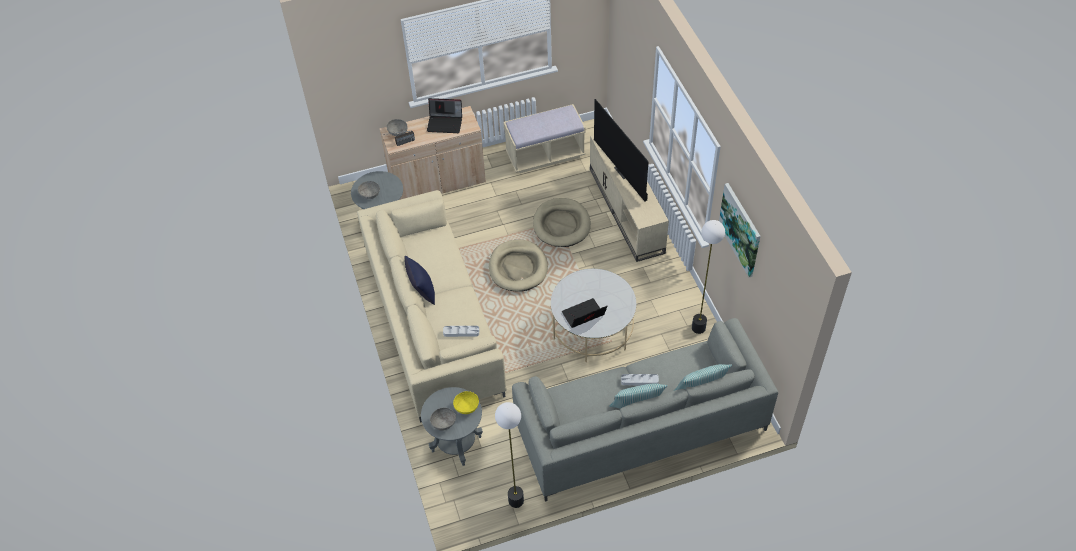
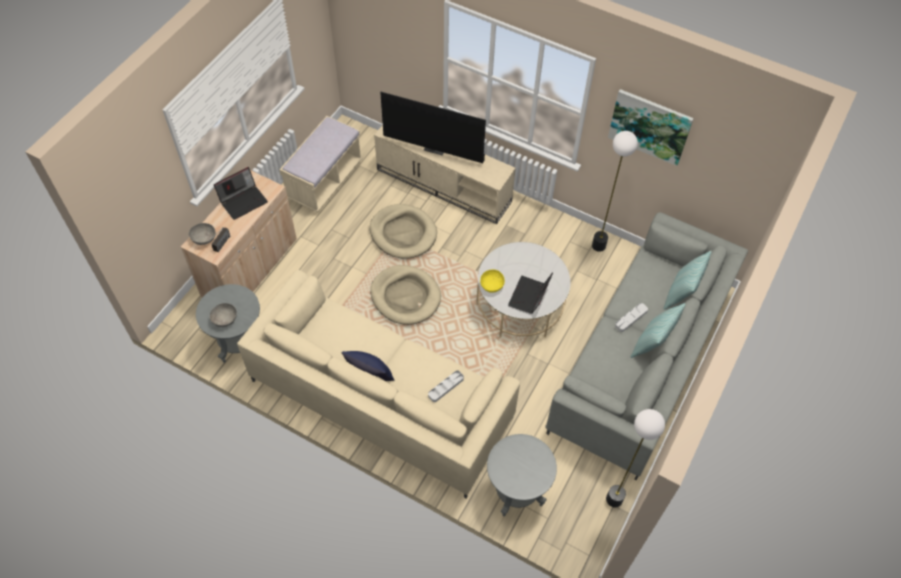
camera: 45 degrees left, 5 degrees up
grey bowl [430,407,456,431] -> none
yellow bowl [453,391,479,414] -> yellow bowl moved to [480,269,505,293]

